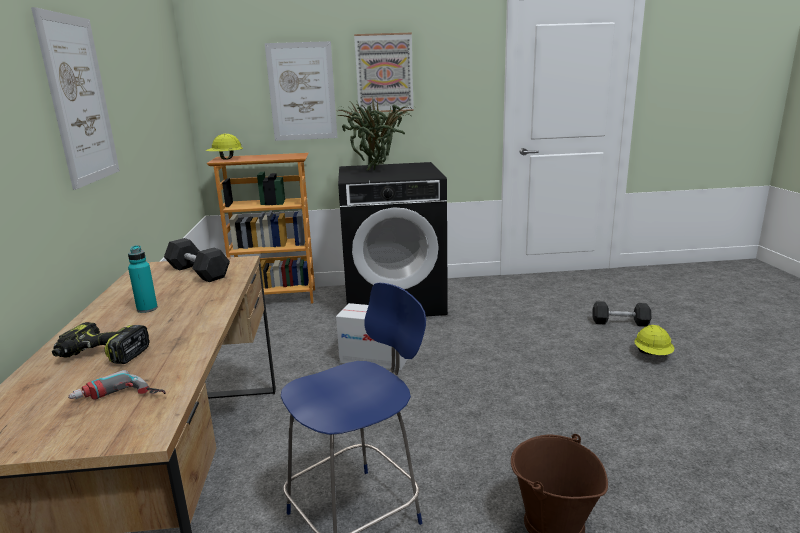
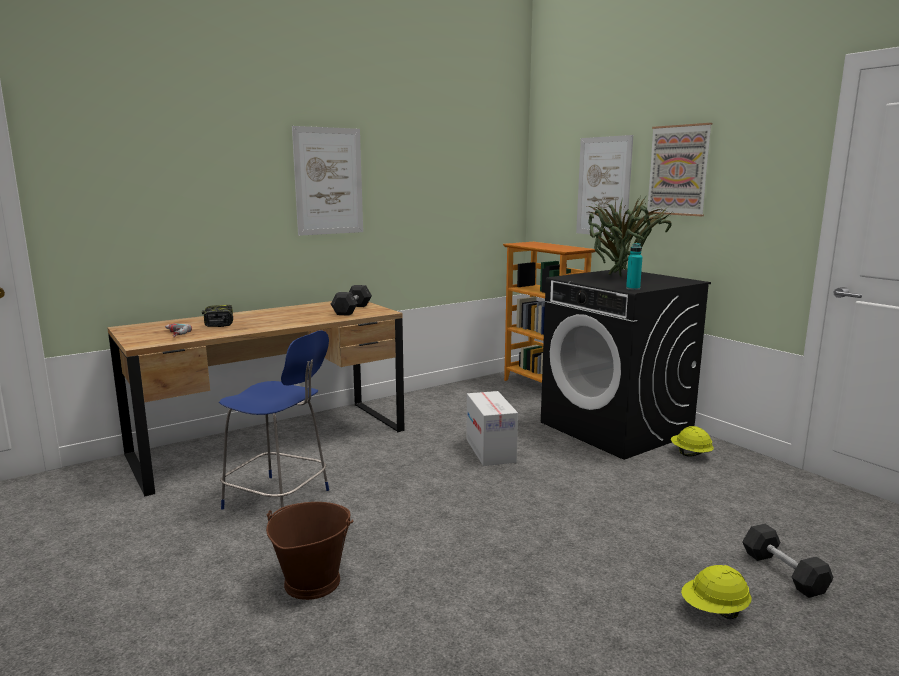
camera: 60 degrees right, 5 degrees down
turquoise bottle [128,245,158,313] -> turquoise bottle moved to [626,243,642,290]
yellow hard hat [206,134,243,160] -> yellow hard hat moved to [671,426,714,456]

